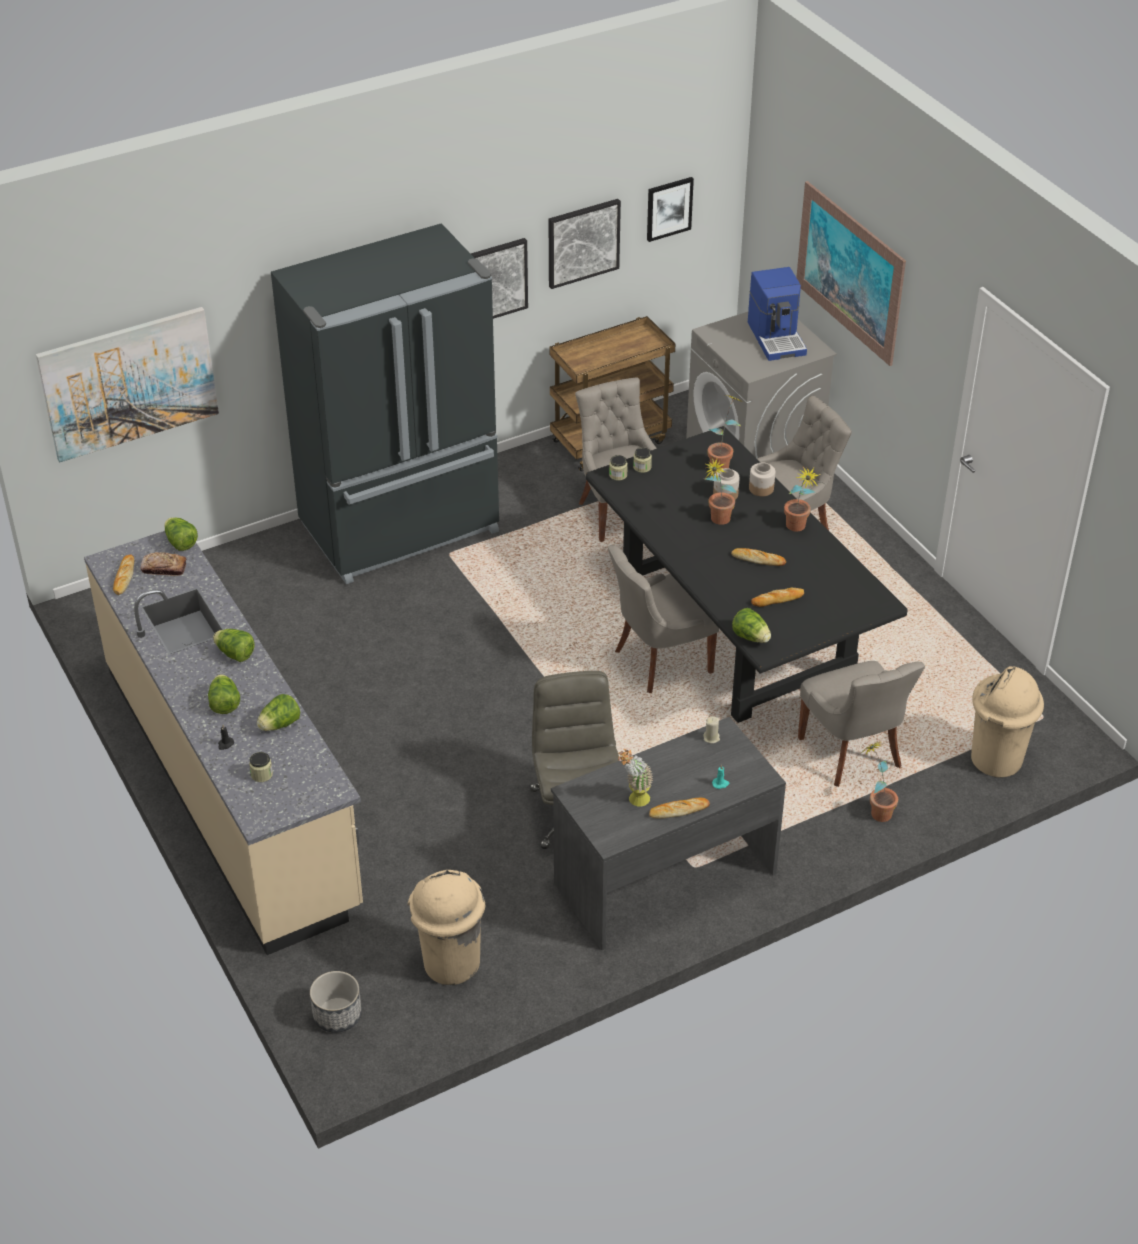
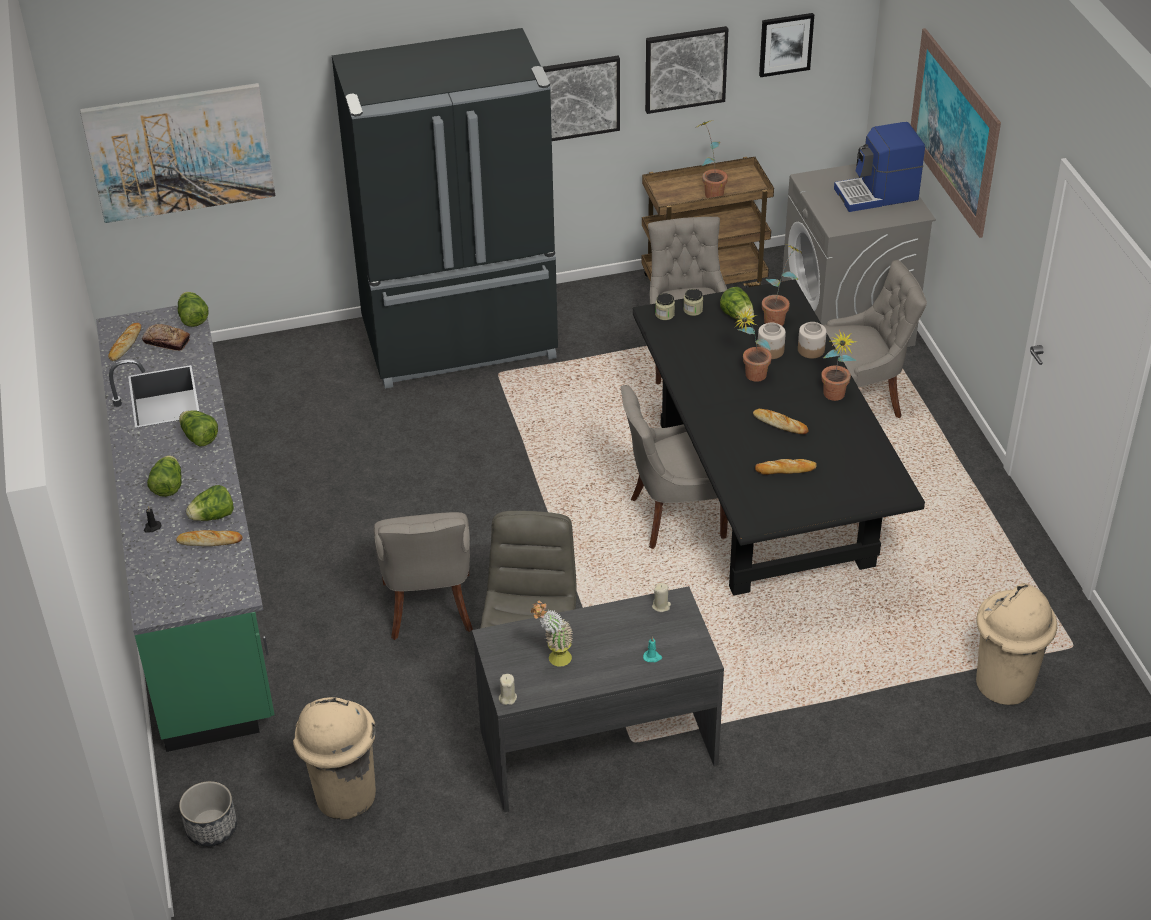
camera: 15 degrees right, 0 degrees up
beige counter [84,531,363,955] -> green counter [96,301,275,752]
jar [249,752,273,782] -> none
bread [649,798,710,819] -> bread moved to [176,530,243,546]
lettuce [732,608,771,643] -> lettuce moved to [720,287,754,320]
coffee machine [748,267,807,361] -> coffee machine turned 75 degrees clockwise [834,122,925,212]
grey chair [798,661,925,787] -> grey chair moved to [374,512,473,640]
potted plant [860,742,898,822] -> potted plant moved to [698,120,728,198]
none -> beige candle [499,674,517,705]

